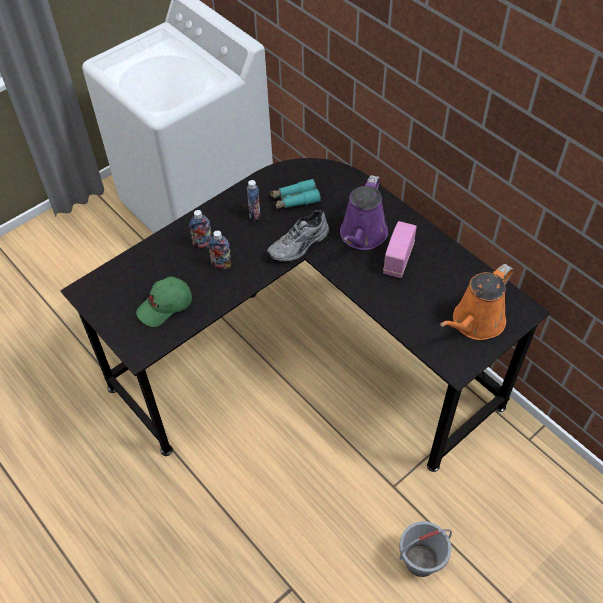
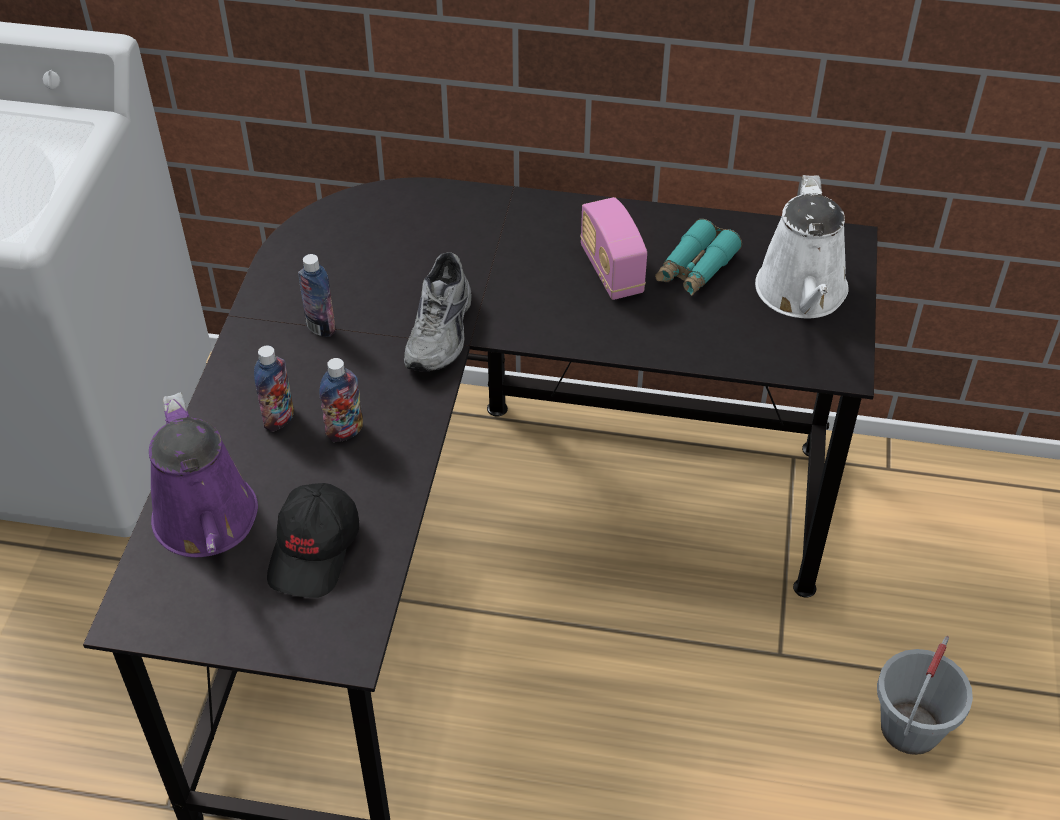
camera: 40 degrees left, 5 degrees down
green cap [136,276,192,327] -> black cap [267,483,359,598]
turquoise binoculars [270,179,321,209] -> turquoise binoculars moved to [655,219,742,296]
purple watering can [340,175,388,250] -> purple watering can moved to [149,392,258,557]
orange watering can [440,264,514,340] -> white watering can [755,175,849,318]

